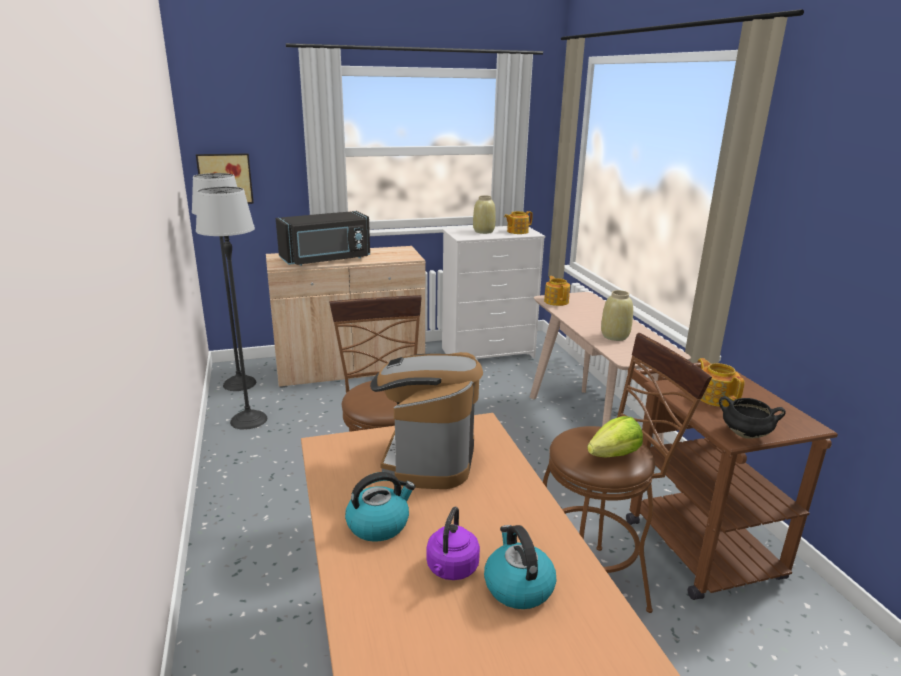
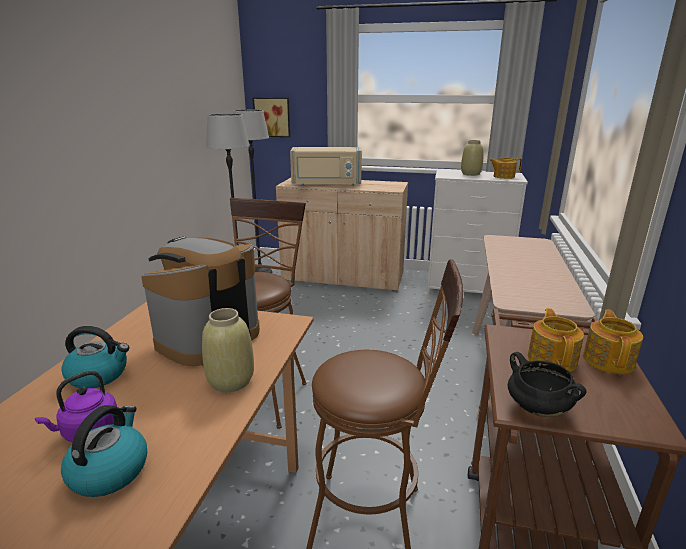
camera: 30 degrees right, 0 degrees up
black microwave [276,211,370,266] -> beige microwave [290,147,362,186]
teapot [544,276,570,306] -> teapot moved to [583,309,643,374]
lettuce [587,416,643,457] -> none
beige vase [601,290,633,341] -> beige vase moved to [202,308,254,392]

